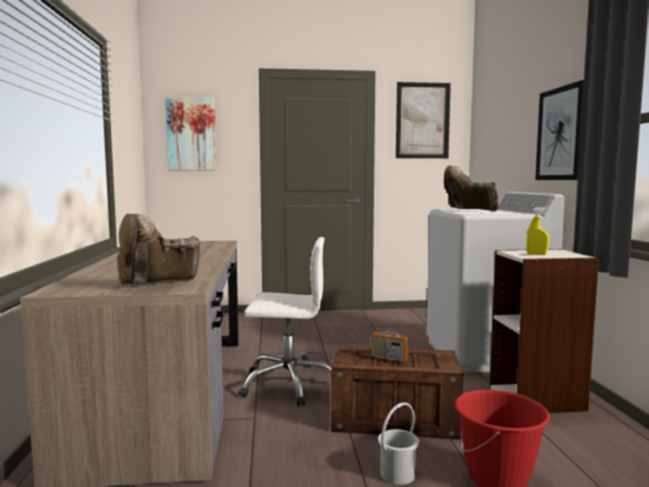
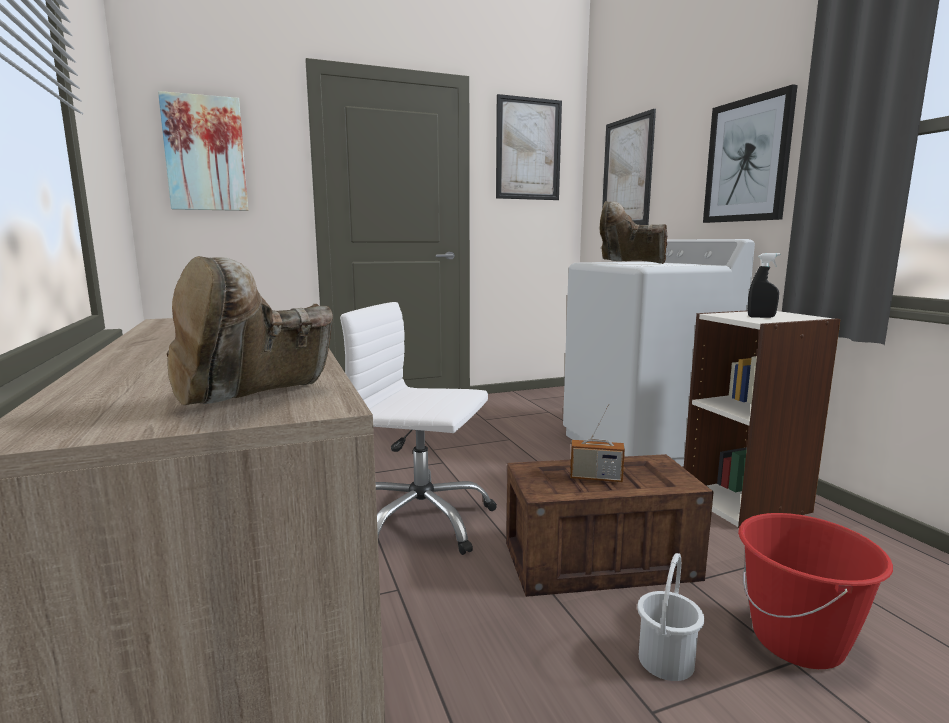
camera: 15 degrees left, 5 degrees up
white office chair [238,237,331,407] -> white office chair turned 150 degrees counterclockwise [340,302,497,555]
yellow spray bottle [526,207,549,255] -> black spray bottle [748,253,780,318]
none -> picture [602,109,656,225]

